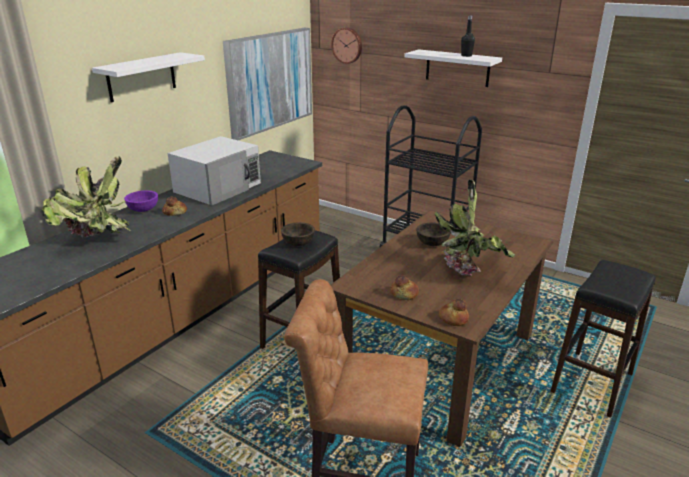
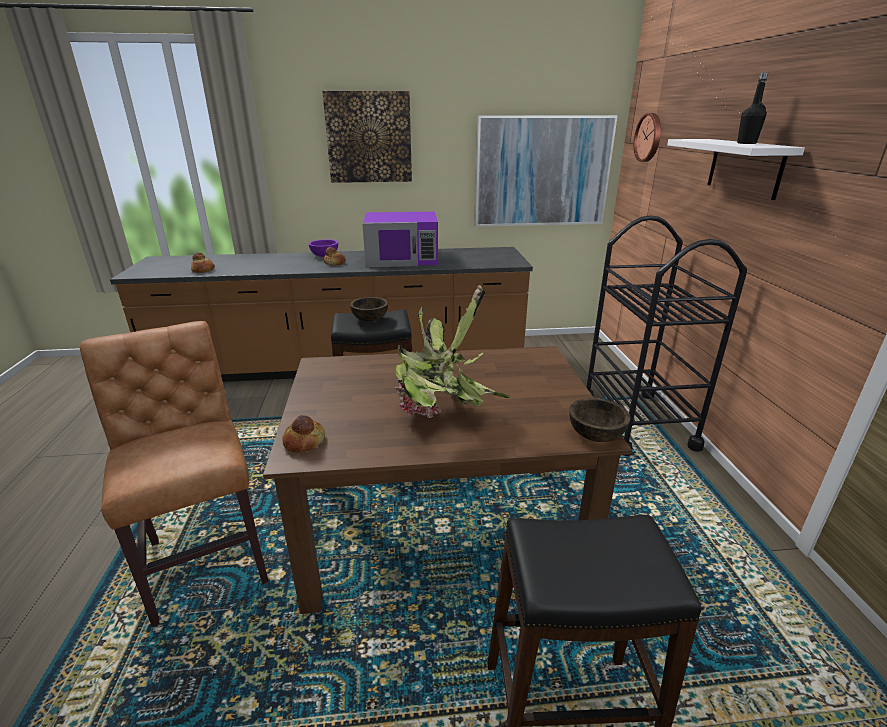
camera: 50 degrees right, 0 degrees up
potted plant [40,156,131,238] -> none
white shelf [92,52,205,102] -> picture [322,91,412,183]
white microwave [168,136,261,205] -> purple microwave [362,212,438,267]
bread [390,275,419,300] -> bread moved to [191,253,215,273]
brown bowl [417,223,450,246] -> brown bowl moved to [569,398,631,442]

